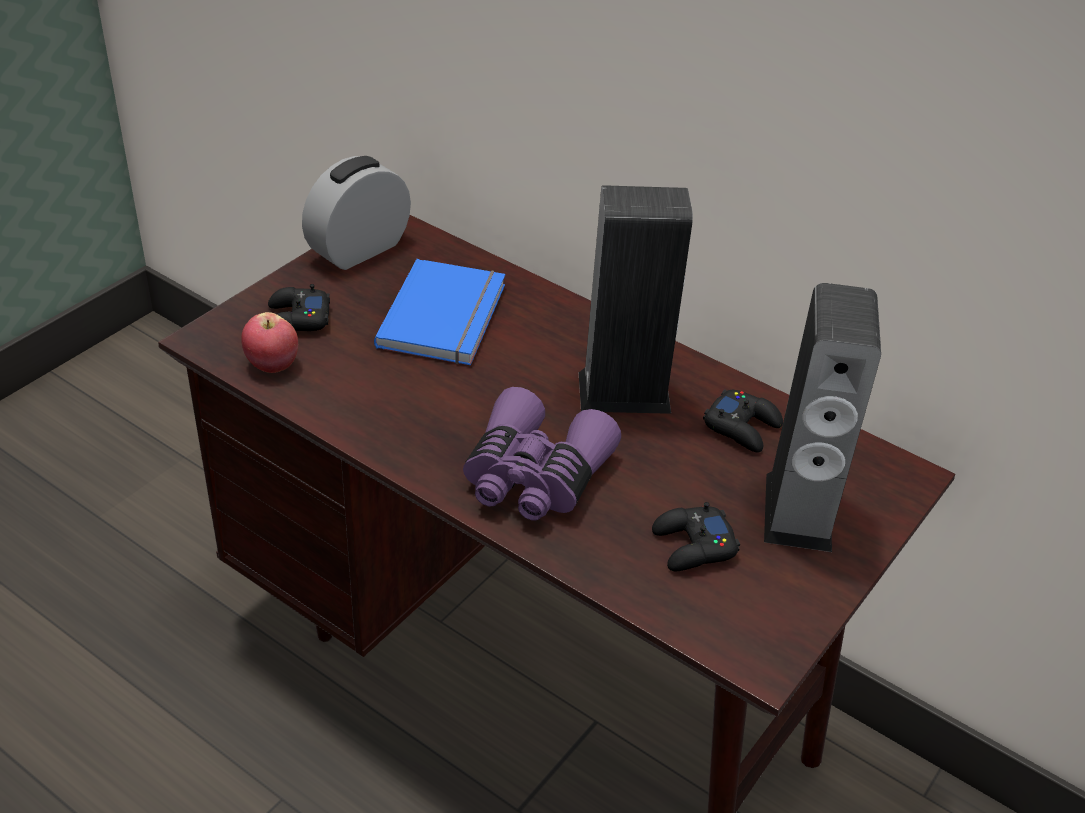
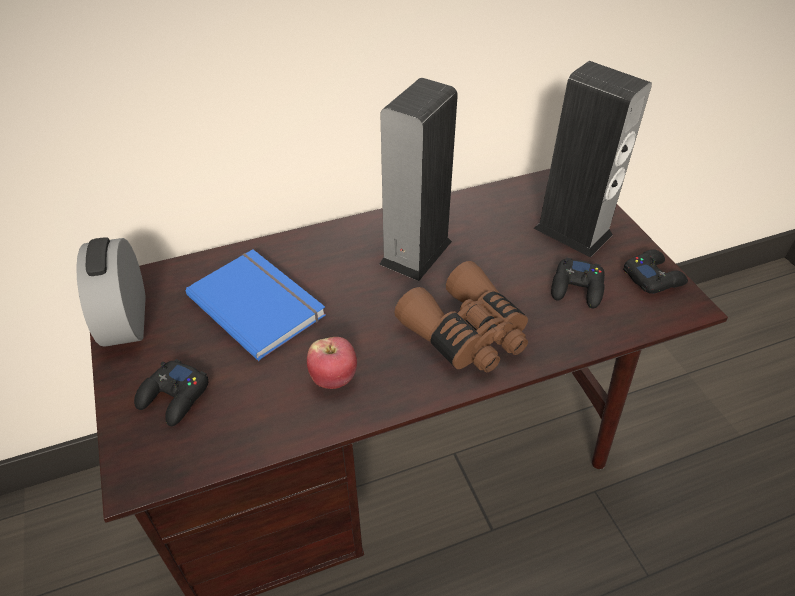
camera: 55 degrees left, 5 degrees up
apple [241,312,298,373] -> apple moved to [307,337,357,389]
purple binoculars [463,387,621,521] -> brown binoculars [394,261,528,373]
black game controller [703,390,783,453] -> black game controller moved to [623,250,688,294]

